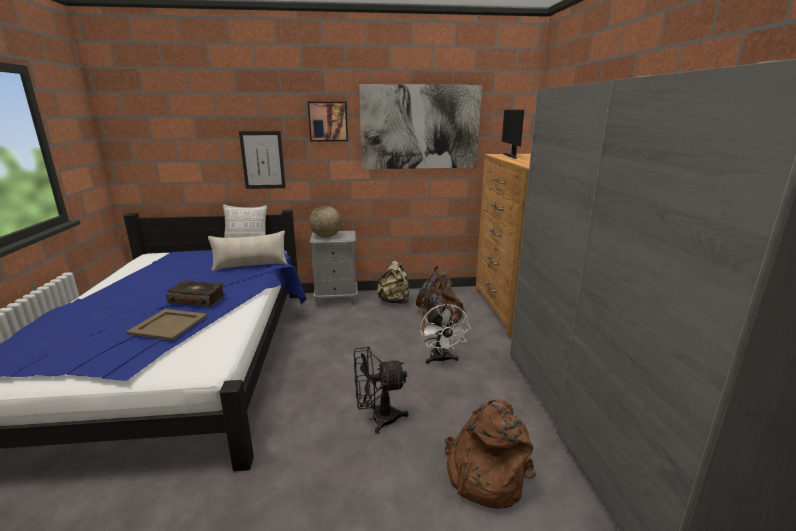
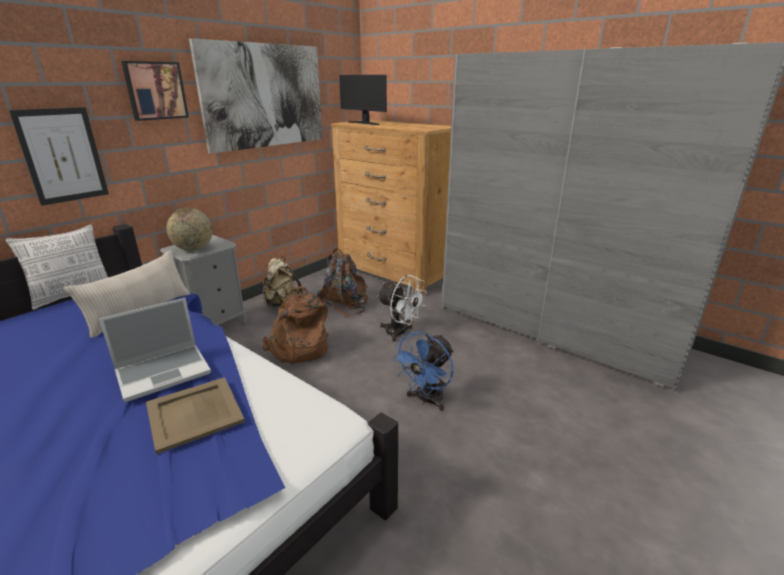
camera: 45 degrees left, 5 degrees up
book [166,280,226,307] -> laptop [99,298,211,402]
black fan [354,347,409,434] -> blue fan [392,332,454,411]
brown backpack [444,399,536,509] -> brown backpack moved to [262,286,329,364]

